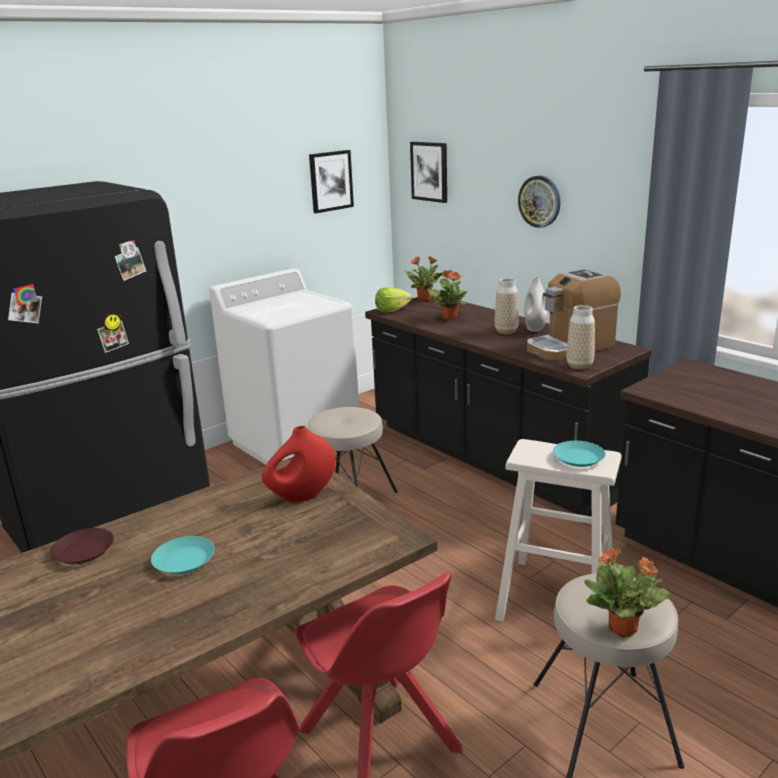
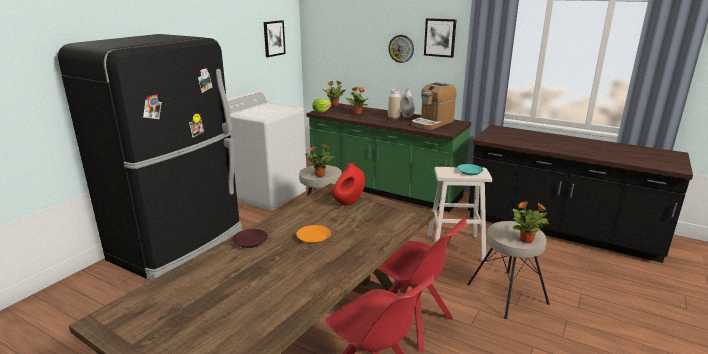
camera: 20 degrees left, 0 degrees up
turquoise plate [151,536,215,574] -> orange plate [296,225,331,244]
black counter [365,296,652,517] -> green counter [306,103,471,212]
picture [410,142,447,203] -> picture moved to [424,18,457,58]
vase [566,305,595,369] -> none
none -> potted plant [305,144,334,177]

